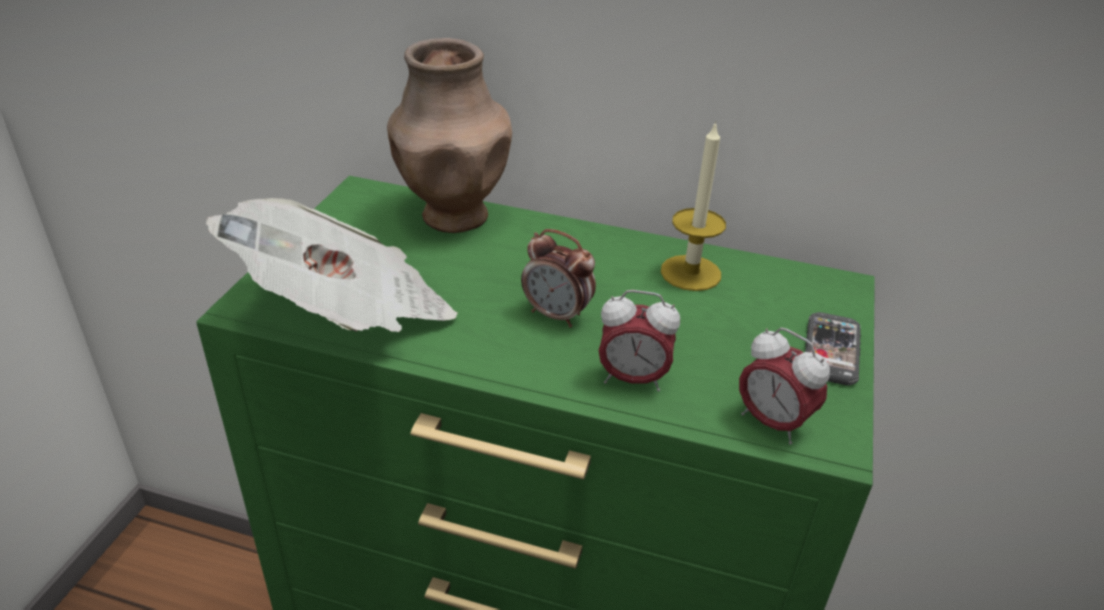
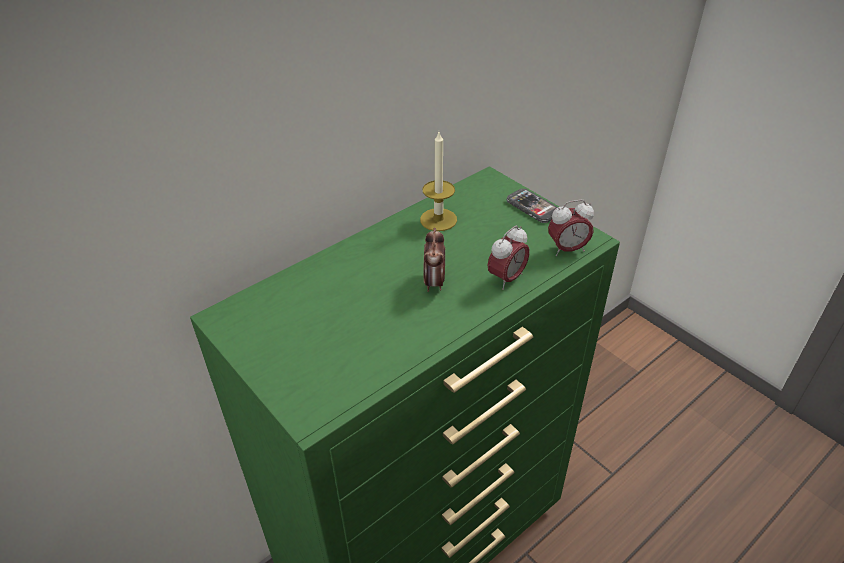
camera: 55 degrees left, 5 degrees up
newspaper [206,198,457,332] -> none
brown vase [387,38,512,233] -> none
alarm clock [521,229,596,328] -> alarm clock turned 120 degrees clockwise [424,228,445,292]

